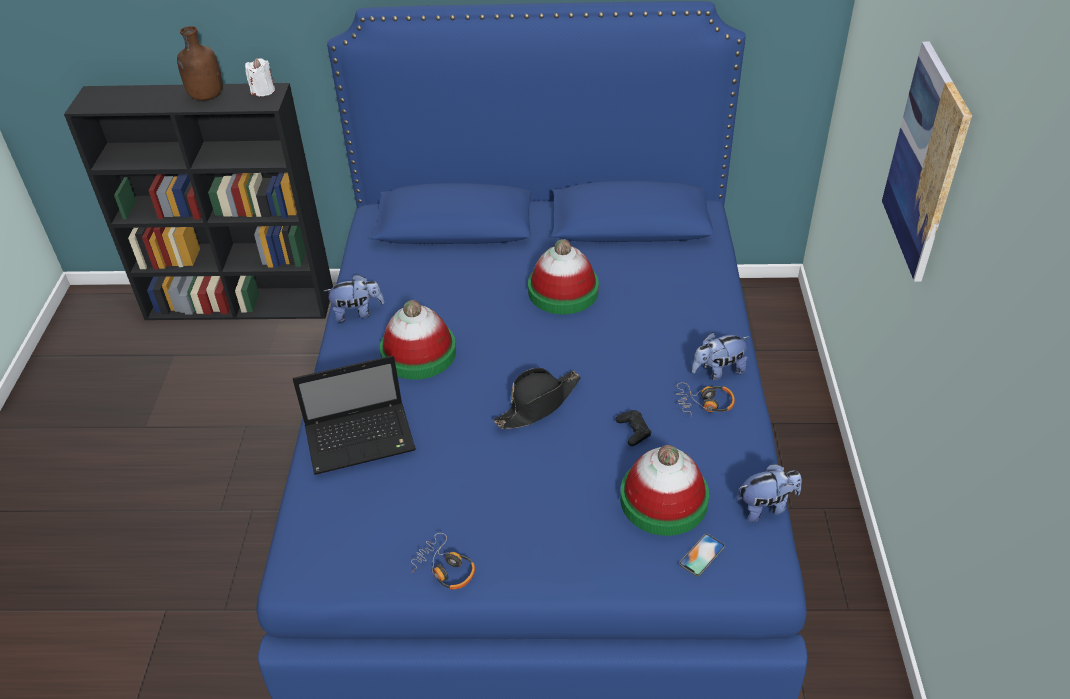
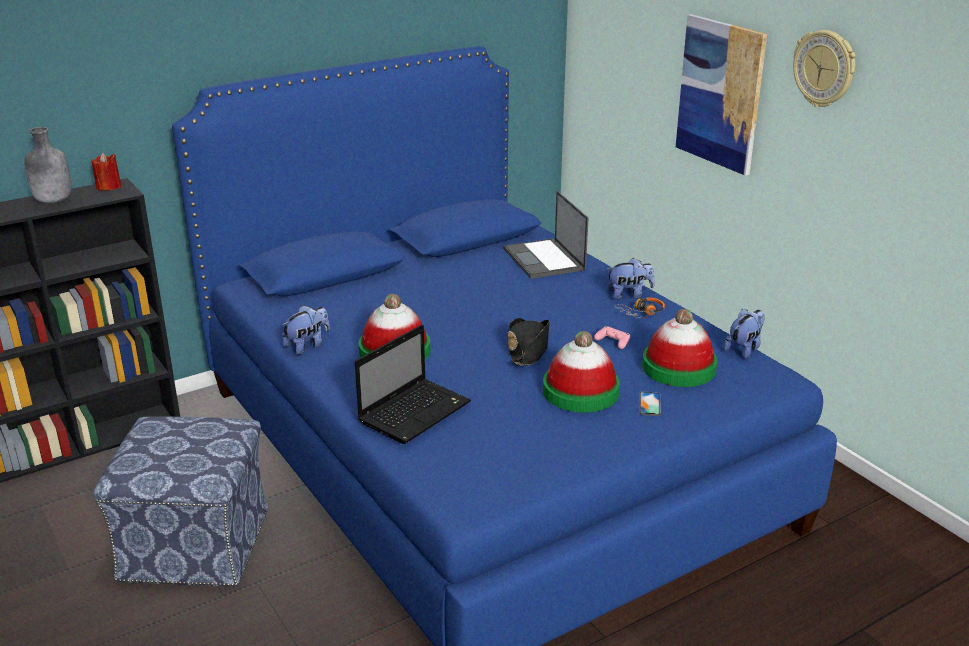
camera: 35 degrees left, 15 degrees down
brown bottle [177,26,223,101] -> grey bottle [24,127,72,203]
white candle [245,58,275,96] -> red candle [91,152,121,191]
headphones [411,533,475,590] -> none
hat [528,239,599,314] -> hat moved to [543,331,620,412]
black game controller [615,410,651,446] -> pink game controller [594,326,630,349]
phone [679,534,725,577] -> phone moved to [639,391,661,416]
plush toy [692,332,749,380] -> plush toy turned 135 degrees counterclockwise [607,258,655,300]
none -> ottoman [94,417,268,587]
none -> laptop [503,191,589,279]
none -> wall clock [793,30,855,107]

